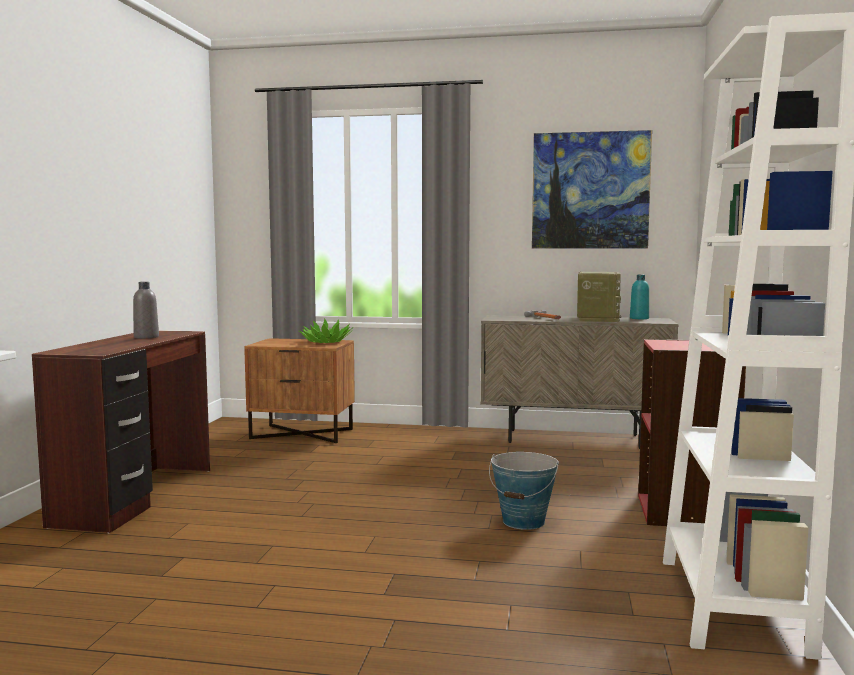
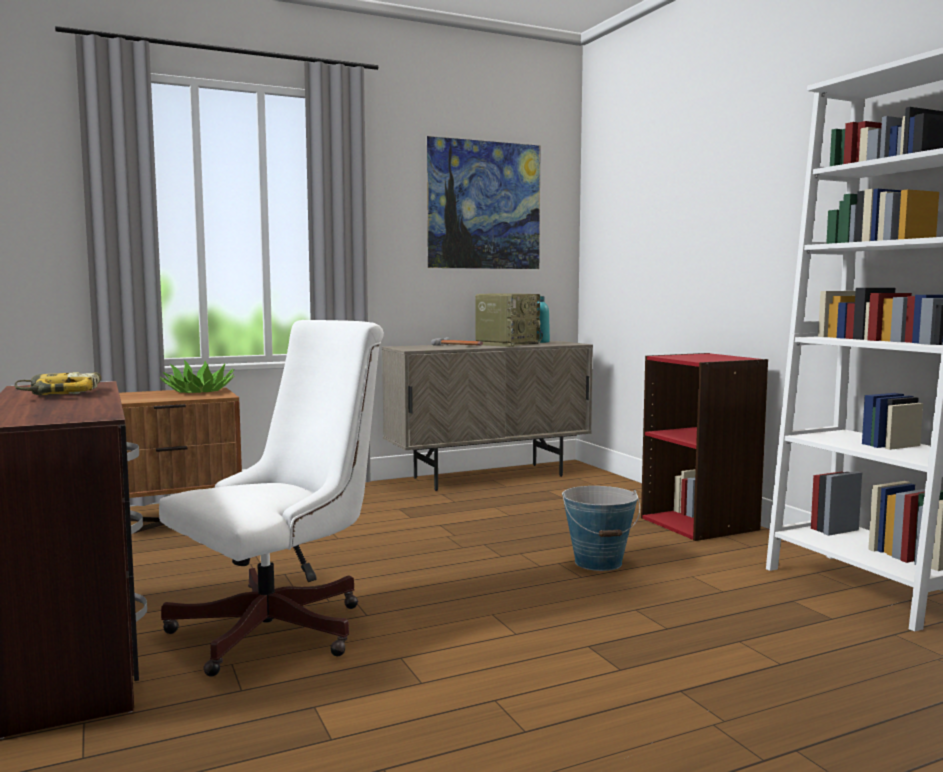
camera: 35 degrees left, 0 degrees up
grey bottle [133,282,159,339] -> power drill [15,372,102,395]
radio [577,272,622,322] -> radio turned 60 degrees clockwise [475,293,543,347]
none -> white office chair [159,320,384,677]

